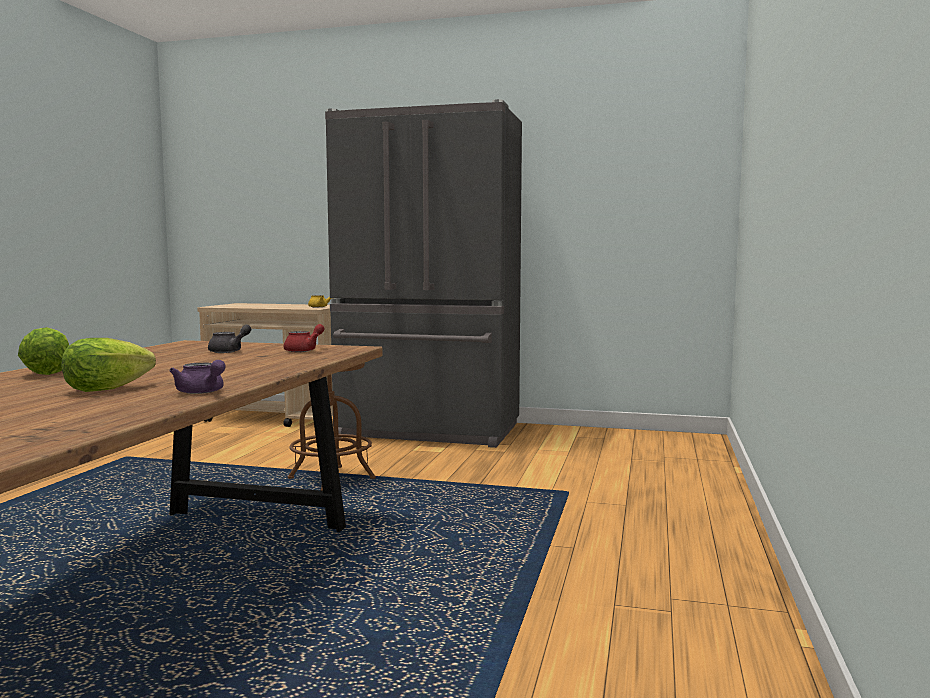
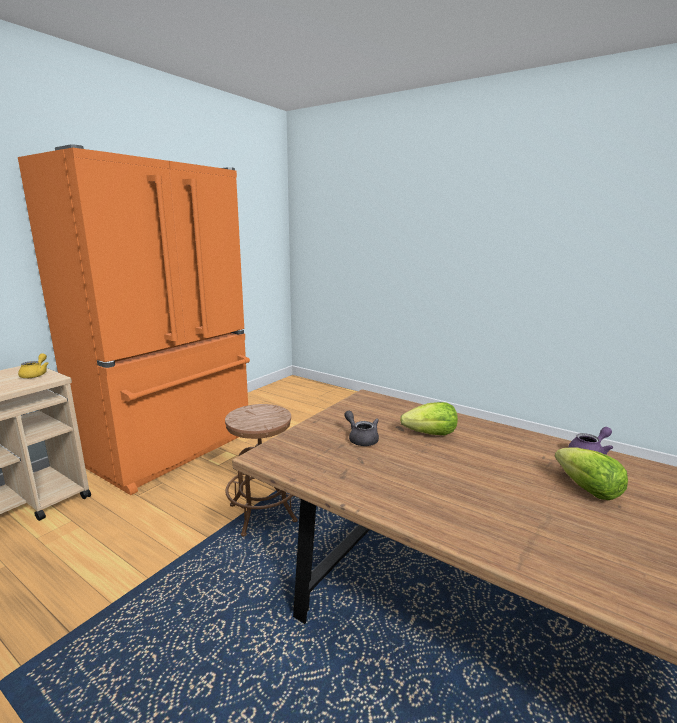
camera: 70 degrees left, 10 degrees up
lettuce [18,327,69,375] -> lettuce moved to [400,402,458,435]
red teapot [284,324,325,352] -> none
grey fridge [325,99,522,448] -> orange fridge [18,144,250,495]

